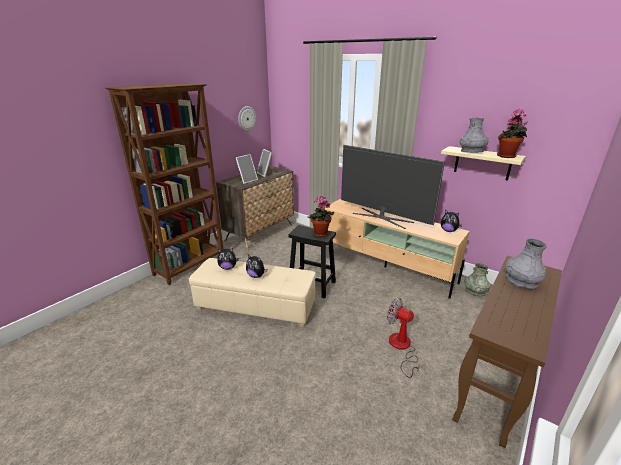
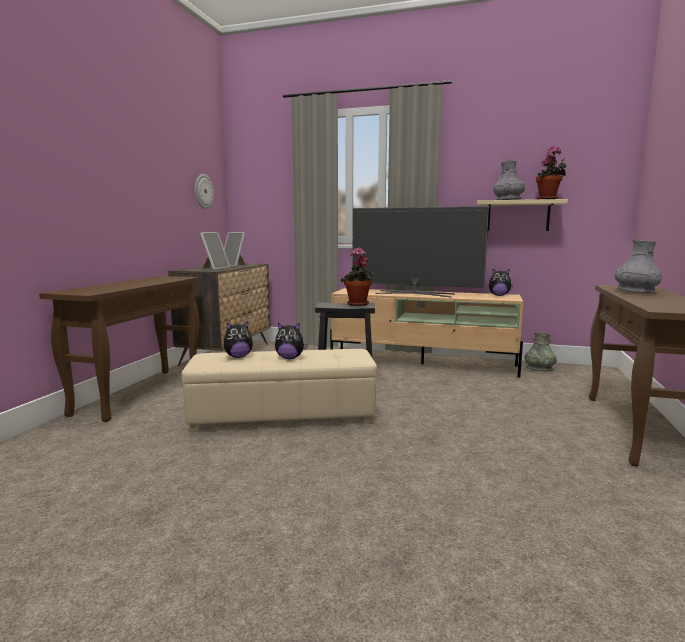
camera: 20 degrees left, 15 degrees down
brown bookcase [105,83,224,285] -> brown console table [39,276,200,422]
fan [387,298,421,378] -> none

